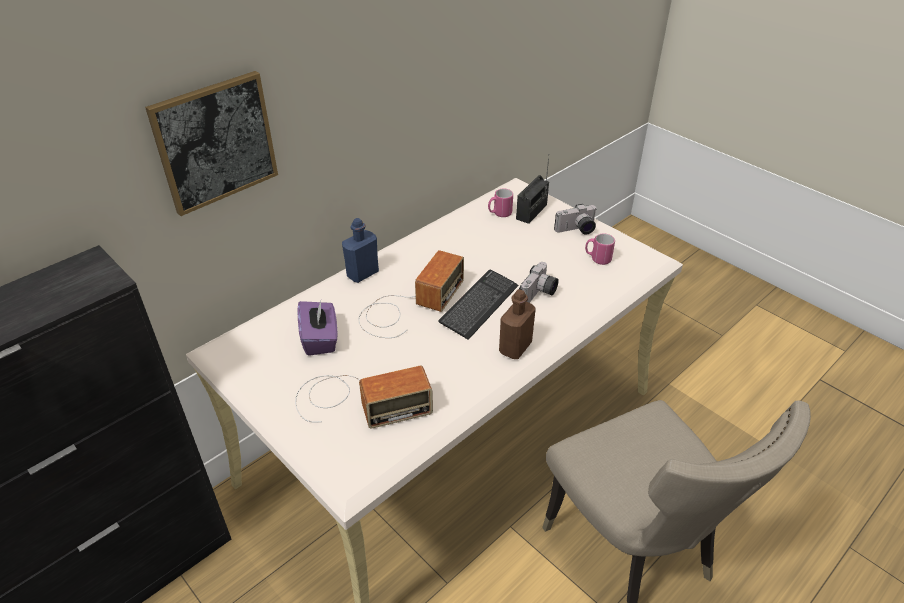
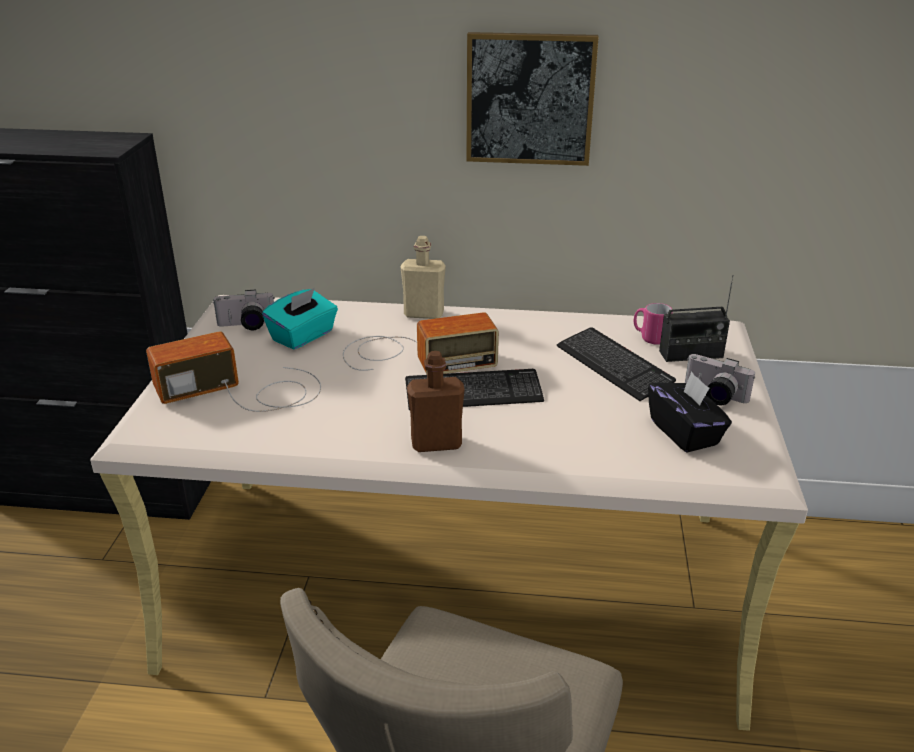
camera: 50 degrees right, 10 degrees down
picture [145,71,278,216] -> picture moved to [466,32,599,166]
radio [295,366,433,429] -> radio turned 120 degrees clockwise [146,331,321,412]
purple tissue box [298,301,338,356] -> turquoise tissue box [262,288,338,350]
blue bottle [342,218,379,283] -> beige bottle [401,236,446,319]
camera [519,262,559,303] -> camera moved to [212,290,275,330]
pink mug [585,234,615,265] -> black tissue box [648,372,732,453]
none -> keyboard [557,327,676,401]

